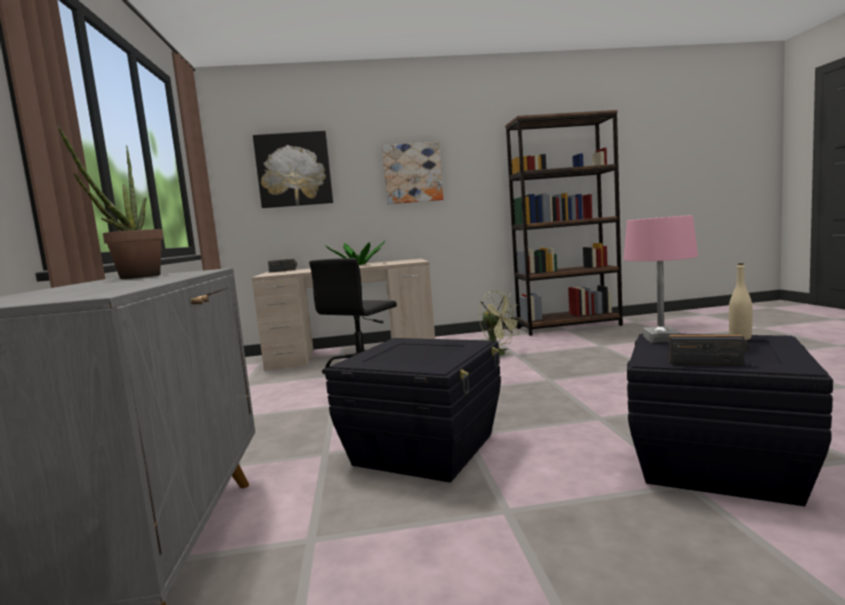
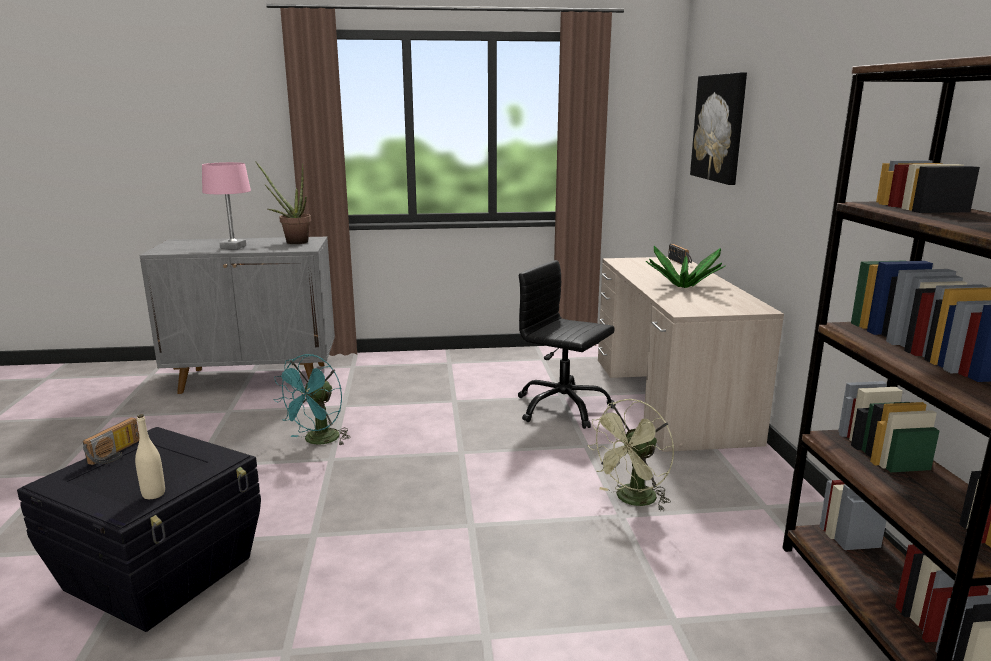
camera: 90 degrees right, 10 degrees up
black storage box [325,338,501,482] -> turquoise fan [273,354,351,445]
picture [382,142,443,204] -> none
pink table lamp [623,215,698,343] -> pink table lamp moved to [202,162,251,249]

